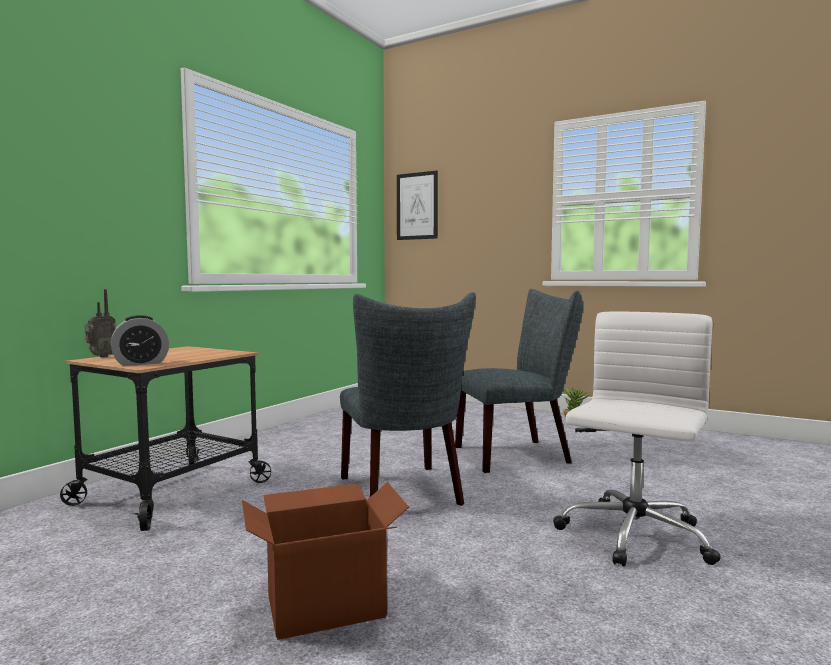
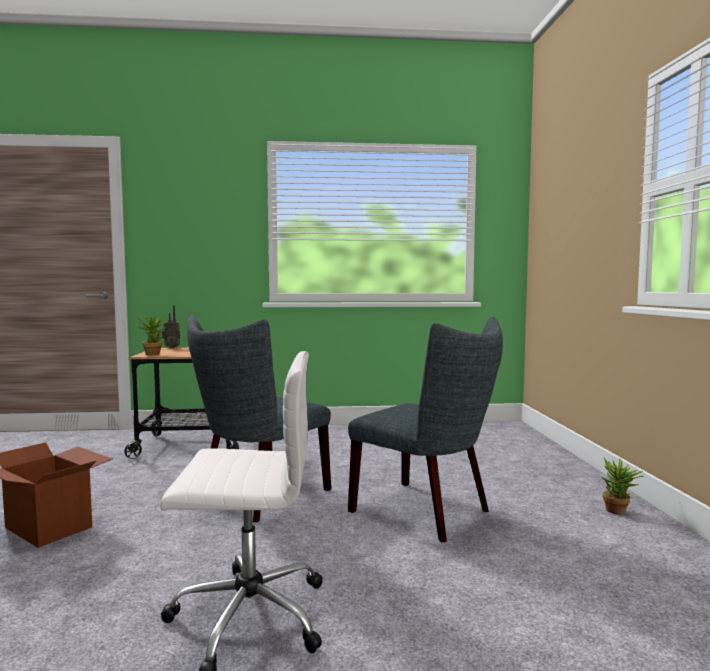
camera: 55 degrees right, 0 degrees up
alarm clock [111,315,169,366] -> potted plant [137,316,165,355]
picture [397,171,438,240] -> none

